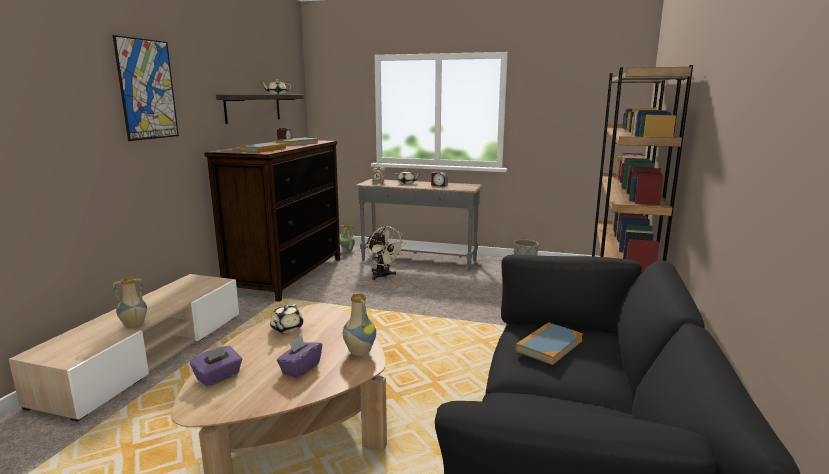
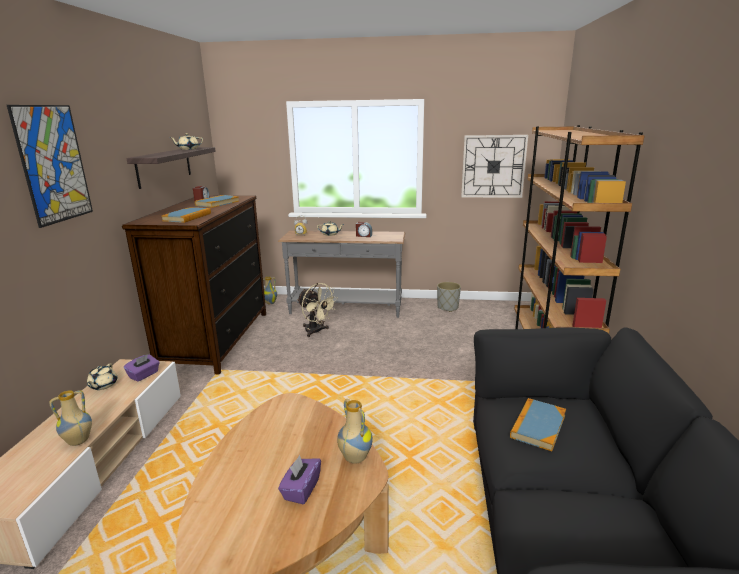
camera: 10 degrees left, 5 degrees up
purple tissue box [190,346,242,387] -> purple tissue box moved to [124,354,160,382]
beige teapot [270,304,303,333] -> beige teapot moved to [87,363,118,390]
none -> wall clock [461,135,528,198]

